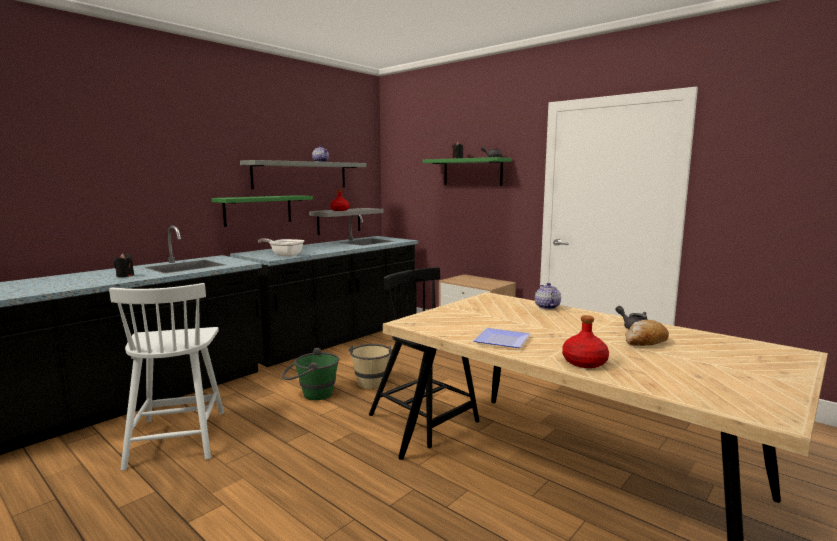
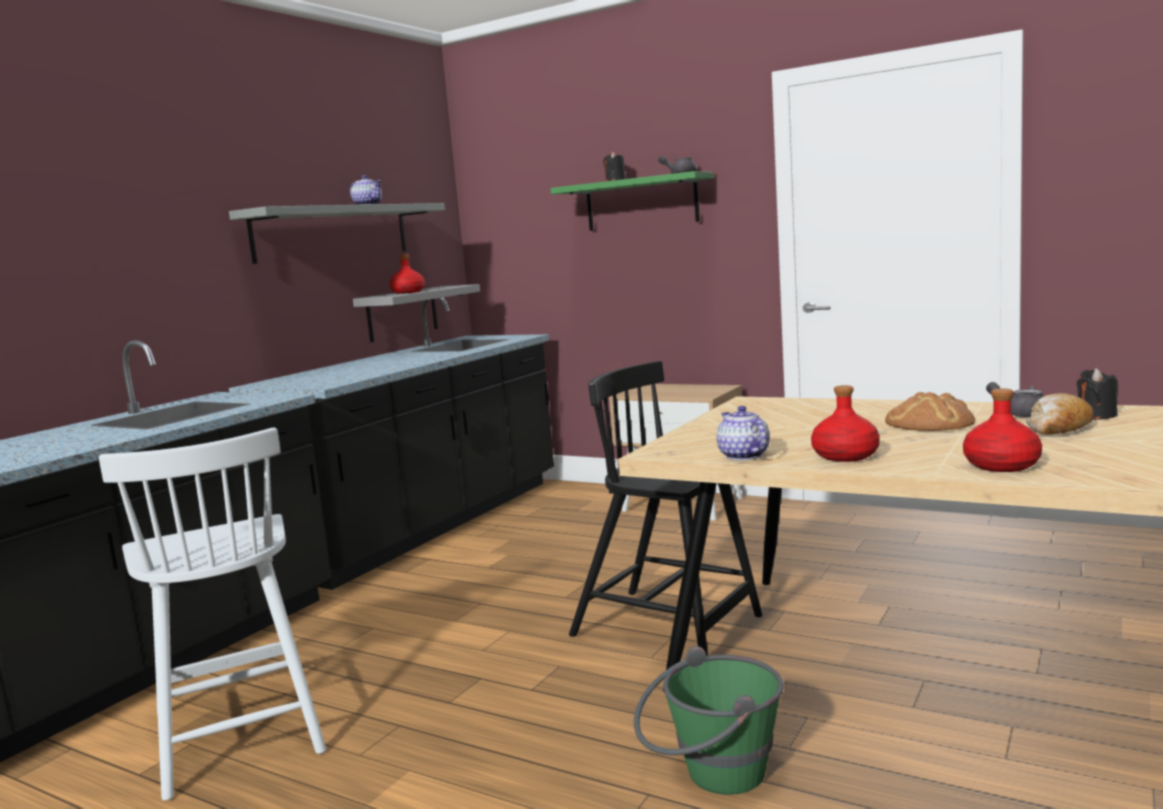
camera: 10 degrees left, 0 degrees up
black candle [114,253,134,277] -> black candle moved to [1077,368,1118,420]
green shelf [212,195,313,227] -> none
frying pan [258,238,304,257] -> none
green bucket [282,348,339,400] -> green bucket moved to [634,646,784,795]
beige bucket [349,344,393,389] -> none
plate [473,328,530,348] -> red bottle [811,385,880,462]
teapot [535,283,561,309] -> teapot moved to [717,406,770,460]
none -> bread [885,392,975,431]

